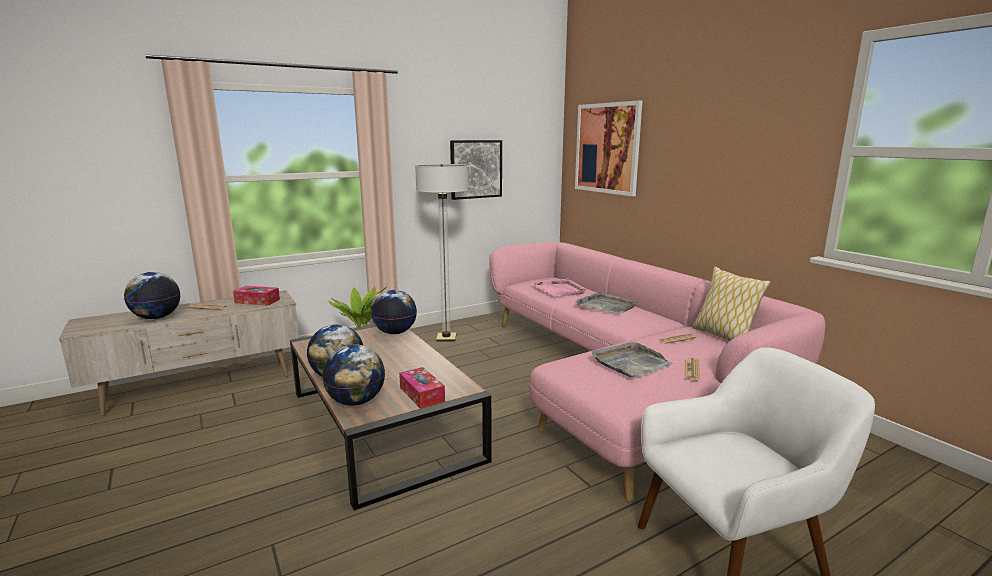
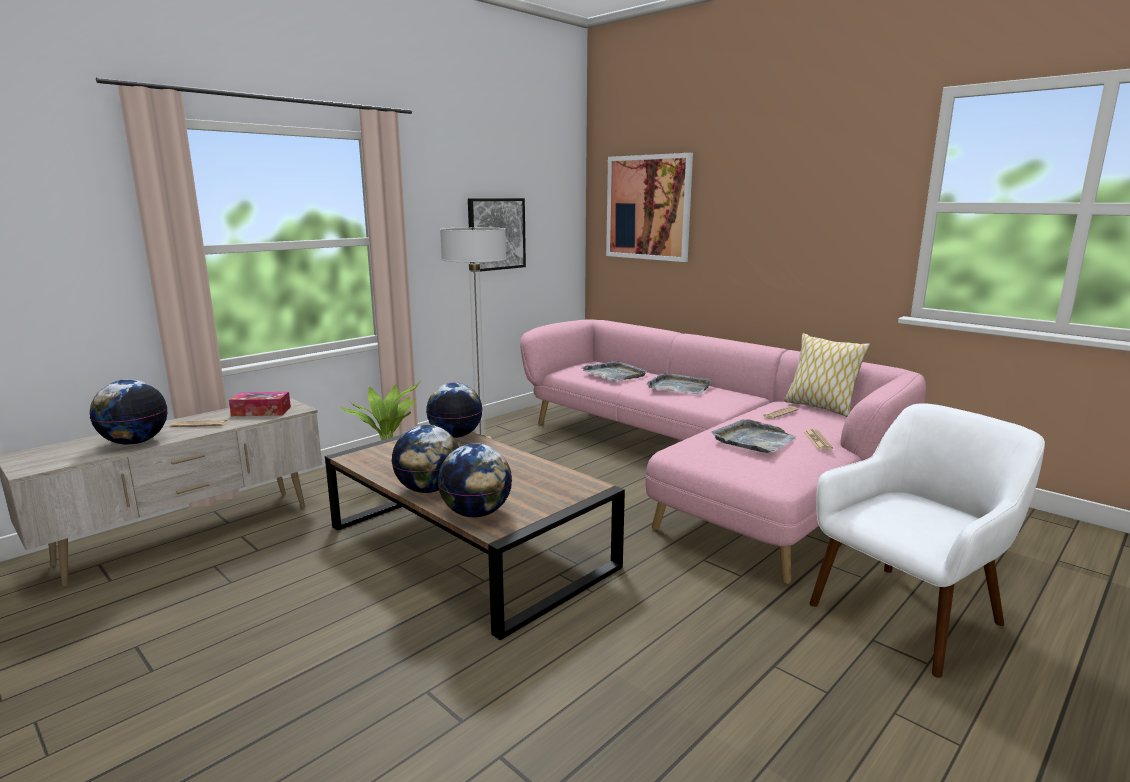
camera: 15 degrees left, 0 degrees up
tissue box [399,367,445,409] -> none
pink tray [532,278,586,296] -> grey tray [581,360,647,381]

